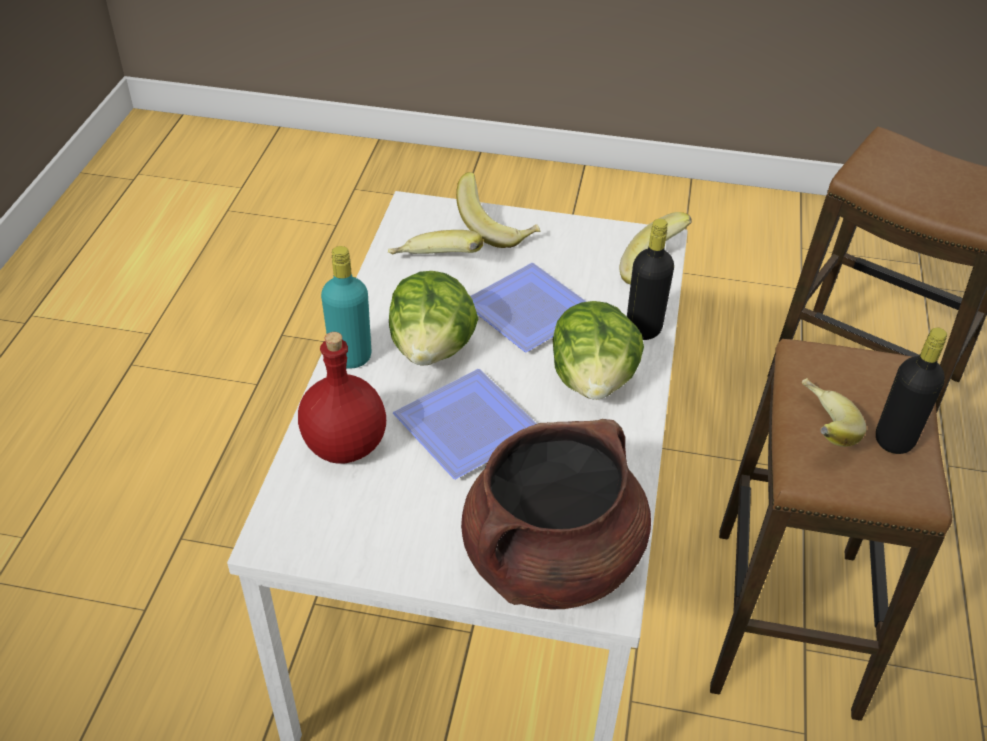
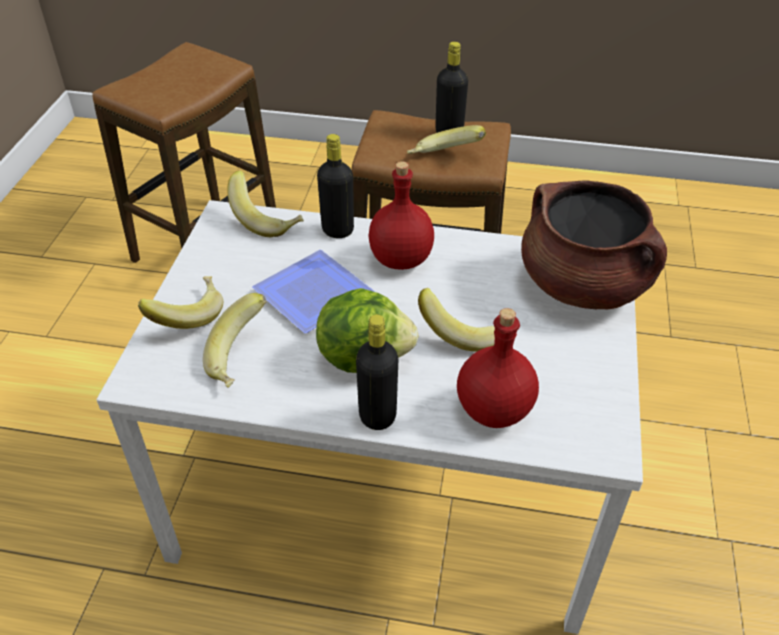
camera: 90 degrees left, 0 degrees up
turquoise bottle [321,246,372,369] -> black bottle [356,314,398,430]
plate [393,369,537,479] -> banana [418,288,495,352]
lettuce [553,301,644,400] -> red bottle [368,161,434,270]

